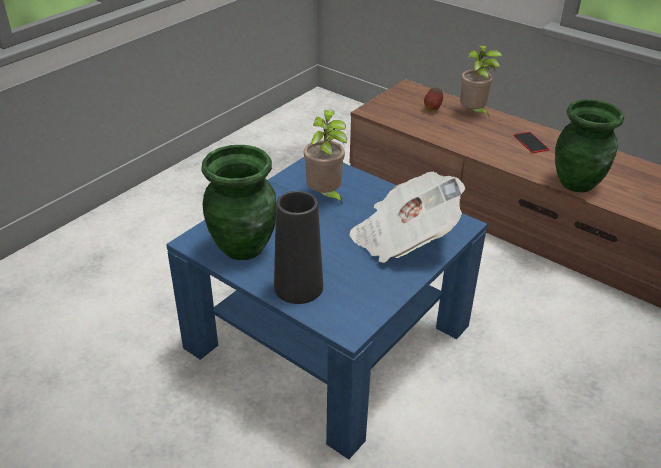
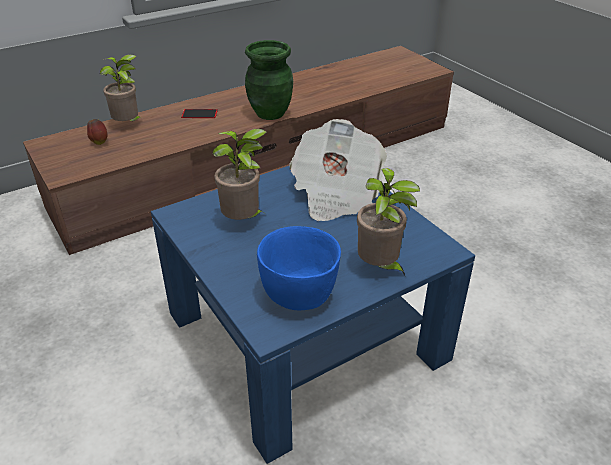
camera: 70 degrees left, 0 degrees up
green vase [201,145,276,260] -> blue bowl [257,226,341,311]
black vase [274,191,323,304] -> potted plant [357,168,420,276]

